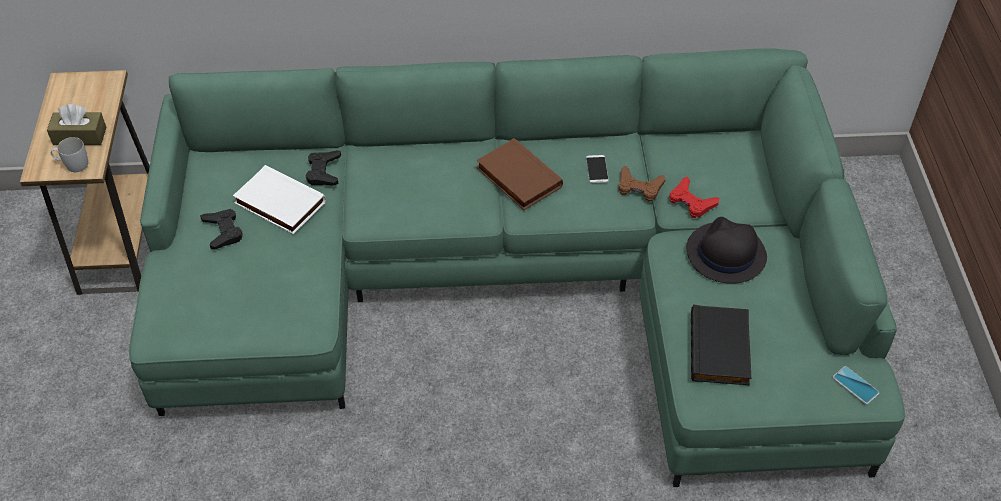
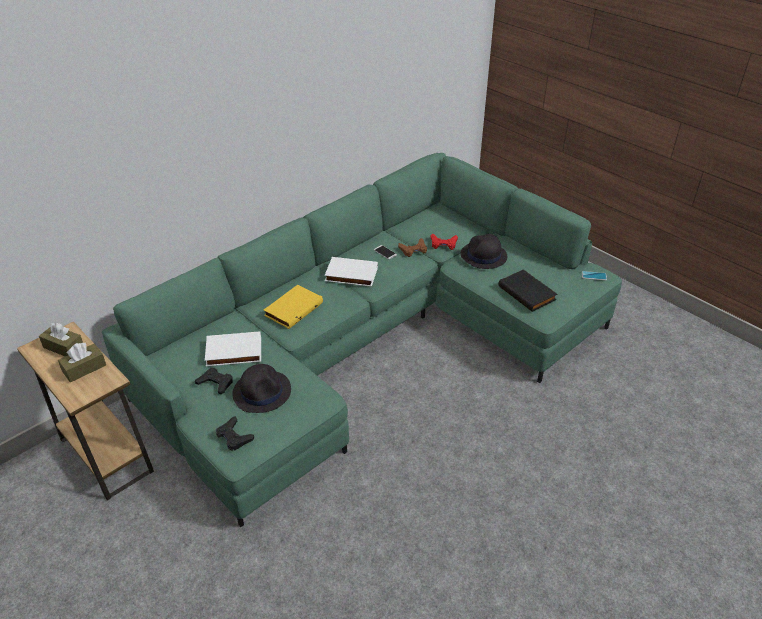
camera: 40 degrees left, 10 degrees down
white mug [51,137,88,172] -> none
black game controller [306,150,341,185] -> black game controller moved to [216,416,254,451]
brown book [476,138,563,210] -> white book [324,257,378,287]
none -> brown tissue box [39,323,83,356]
none -> black hat [232,364,291,413]
none -> yellow book [264,285,323,329]

